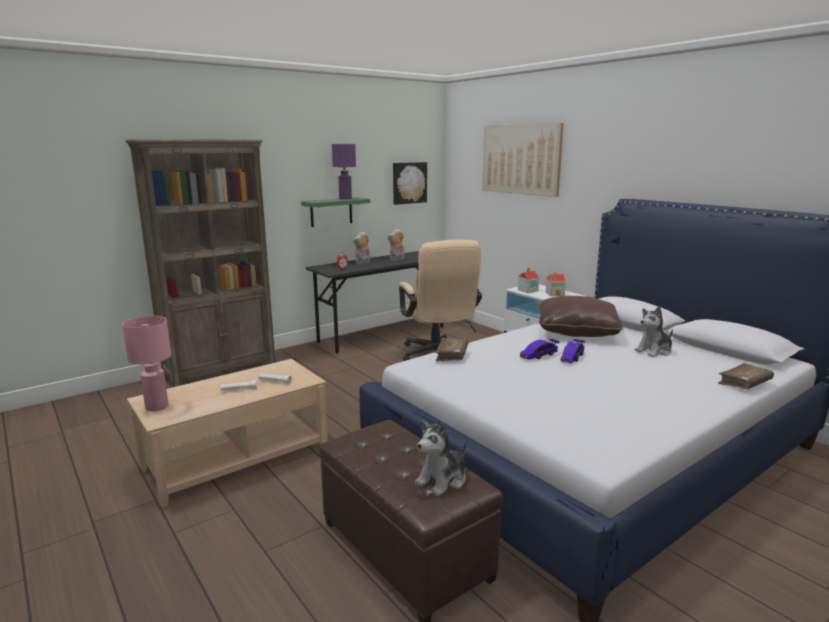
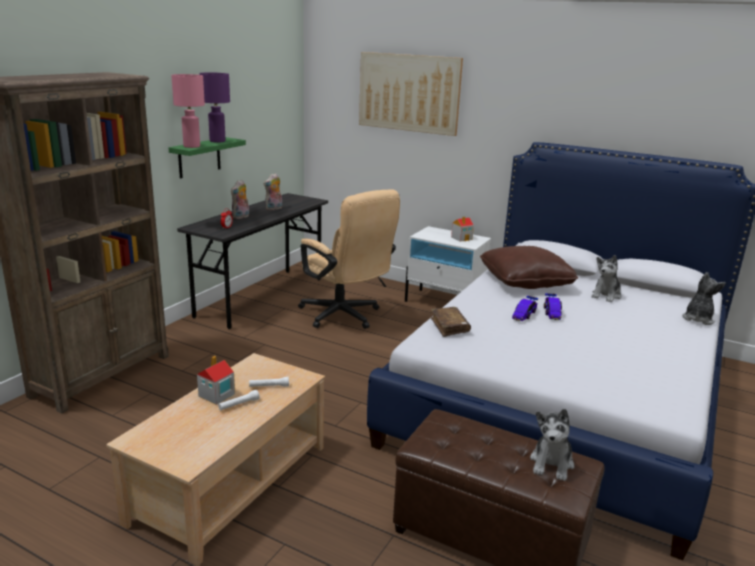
camera: 25 degrees left, 5 degrees up
pink table lamp [122,316,171,411] -> pink table lamp moved to [171,74,205,148]
picture [393,162,427,205] -> none
toy house [518,268,539,293] -> toy house moved to [197,356,235,405]
brown book [718,363,774,389] -> plush toy [682,272,726,325]

